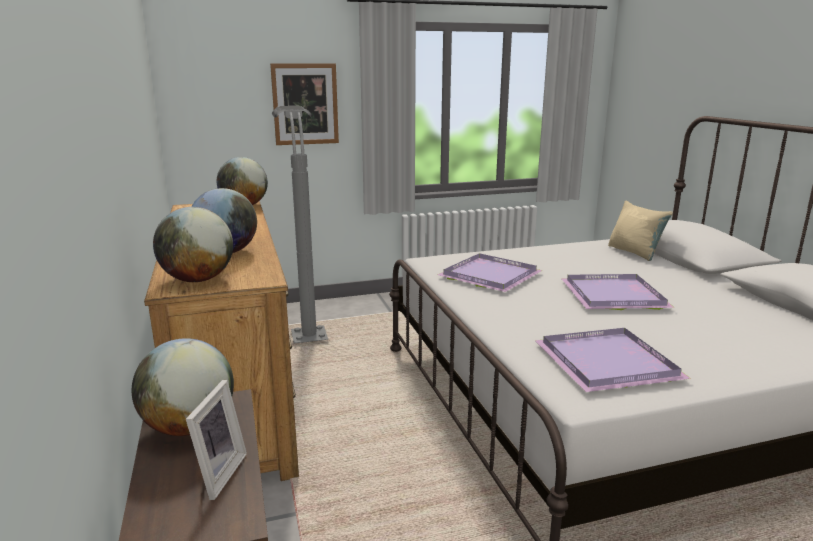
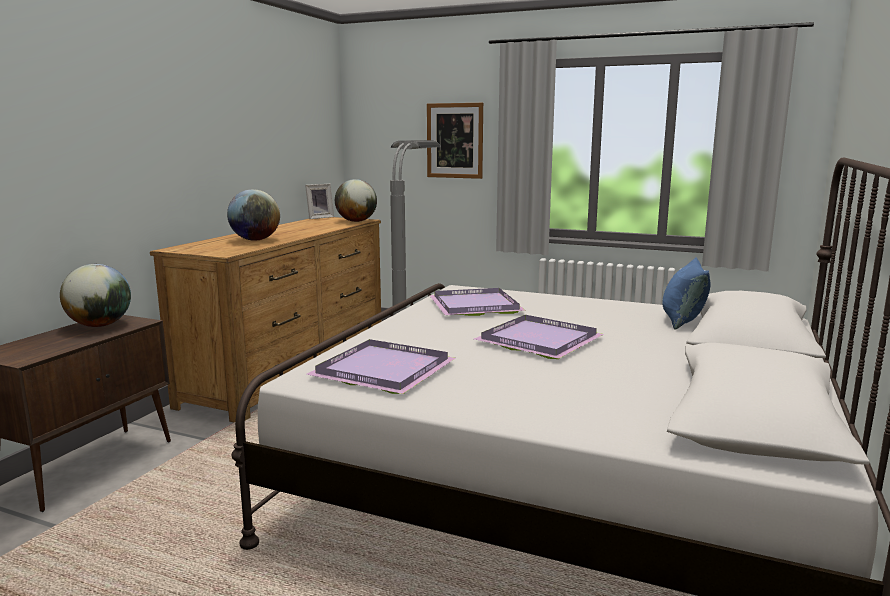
camera: 40 degrees right, 5 degrees down
globe [153,207,233,282] -> none
picture frame [186,380,247,500] -> picture frame moved to [305,184,334,219]
beige pillow [608,200,673,261] -> blue pillow [662,257,711,329]

